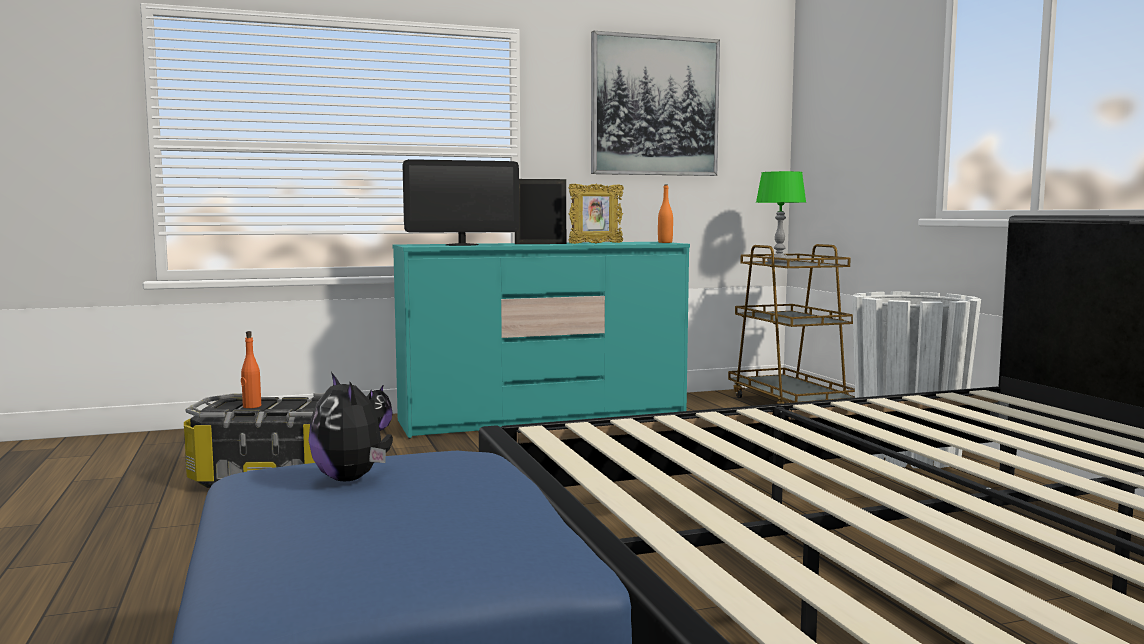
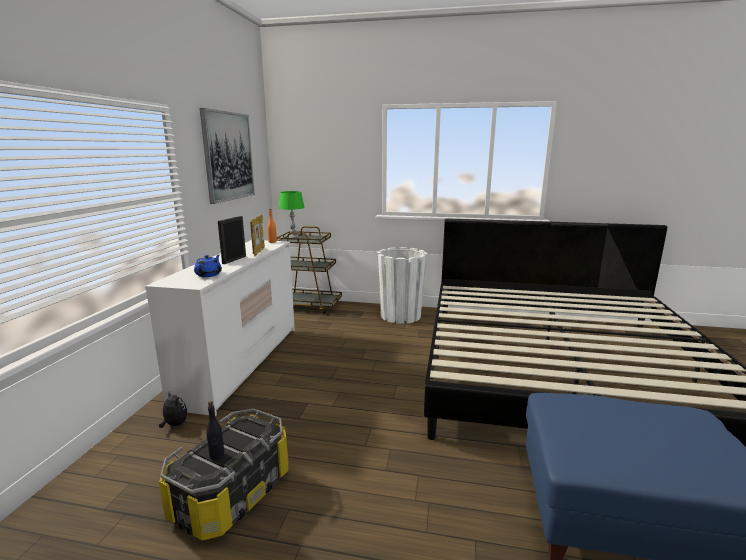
camera: 60 degrees left, 10 degrees up
orange bottle [241,331,261,408] -> black bottle [206,401,225,460]
plush toy [309,372,393,481] -> none
turquoise dresser [393,242,690,439] -> white dresser [145,240,295,416]
monitor [403,159,519,246] -> blue teapot [194,255,222,277]

